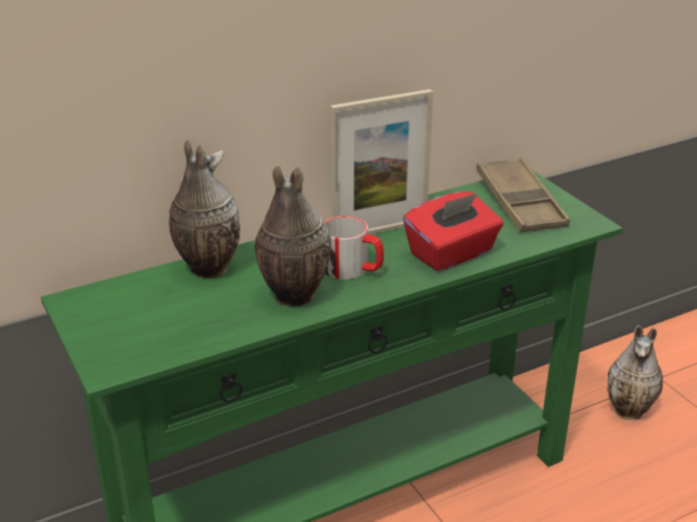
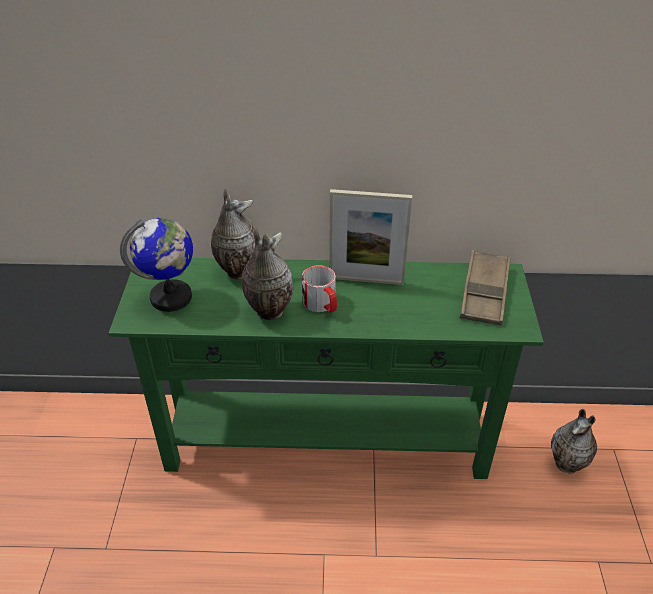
camera: 30 degrees right, 10 degrees up
red tissue box [403,192,503,271] -> none
none -> globe [120,218,193,312]

